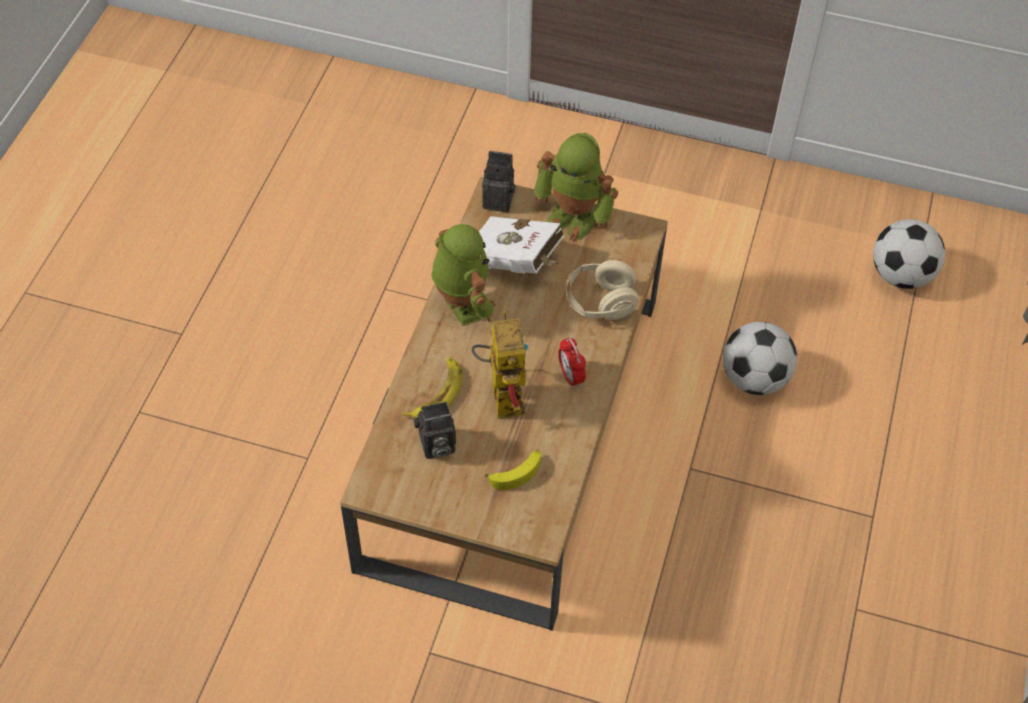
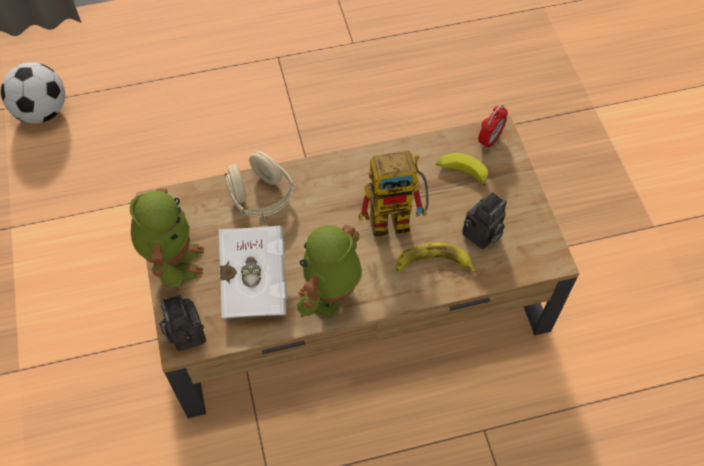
camera: 120 degrees left, 5 degrees up
camera [413,402,456,459] -> camera turned 90 degrees clockwise [462,192,507,250]
toy robot [472,310,529,419] -> toy robot turned 150 degrees counterclockwise [358,151,429,238]
alarm clock [558,337,586,388] -> alarm clock moved to [478,105,508,150]
football [723,322,797,395] -> none

